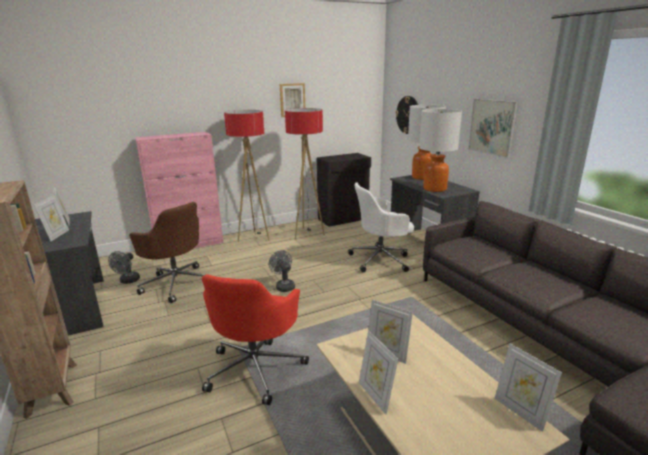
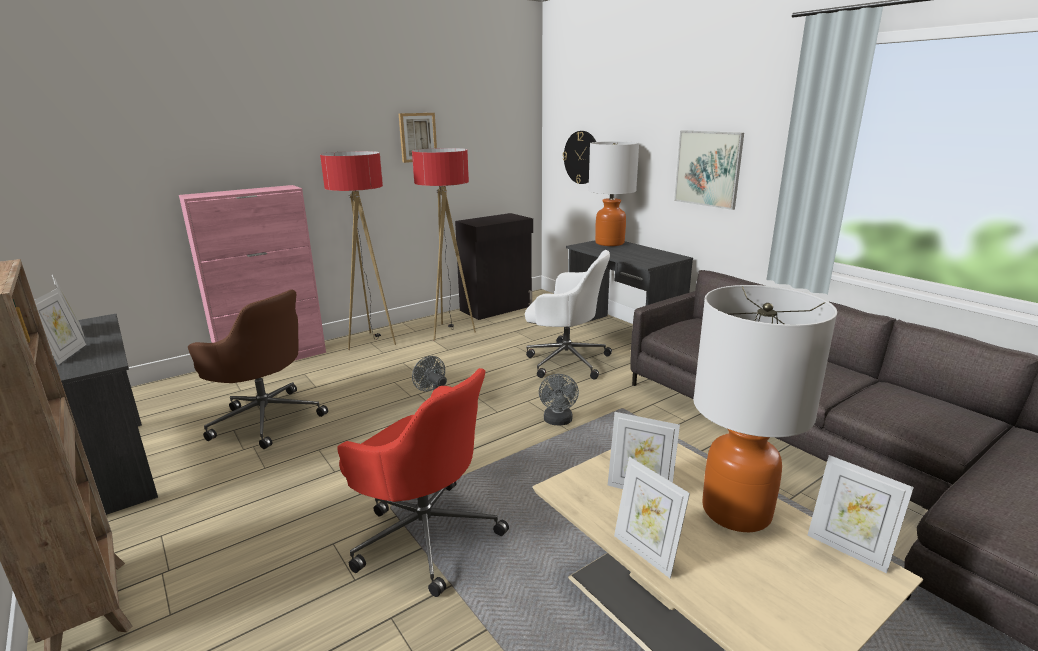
camera: 10 degrees left, 0 degrees up
grey fan [108,251,140,284] -> grey fan moved to [539,374,579,425]
red office chair [202,274,309,405] -> red office chair turned 60 degrees counterclockwise [337,368,509,597]
white office chair [348,183,414,272] -> white office chair turned 135 degrees counterclockwise [525,250,612,379]
table lamp [419,109,462,192] -> table lamp moved to [693,285,837,532]

